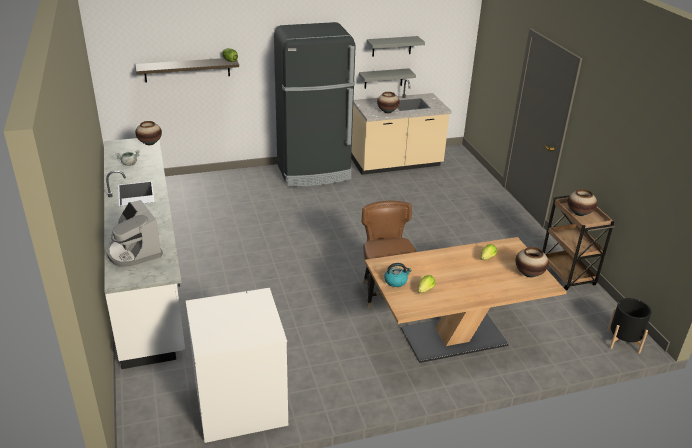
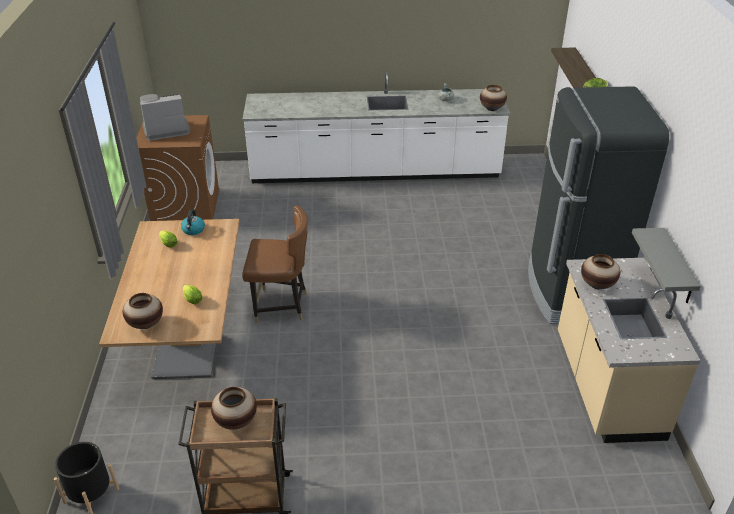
camera: 105 degrees right, 5 degrees up
coffee machine [107,200,163,268] -> coffee machine moved to [140,94,190,141]
white washing machine [186,288,288,443] -> brown washing machine [137,115,219,221]
grey shelf [367,36,425,57] -> none

